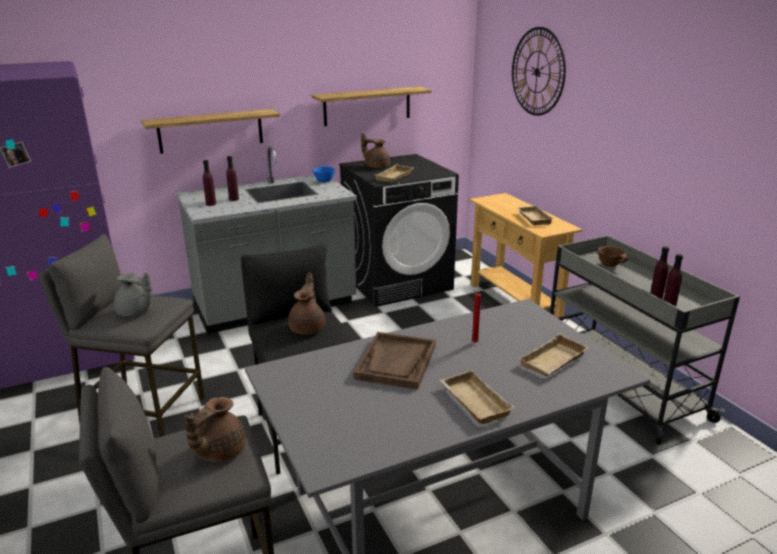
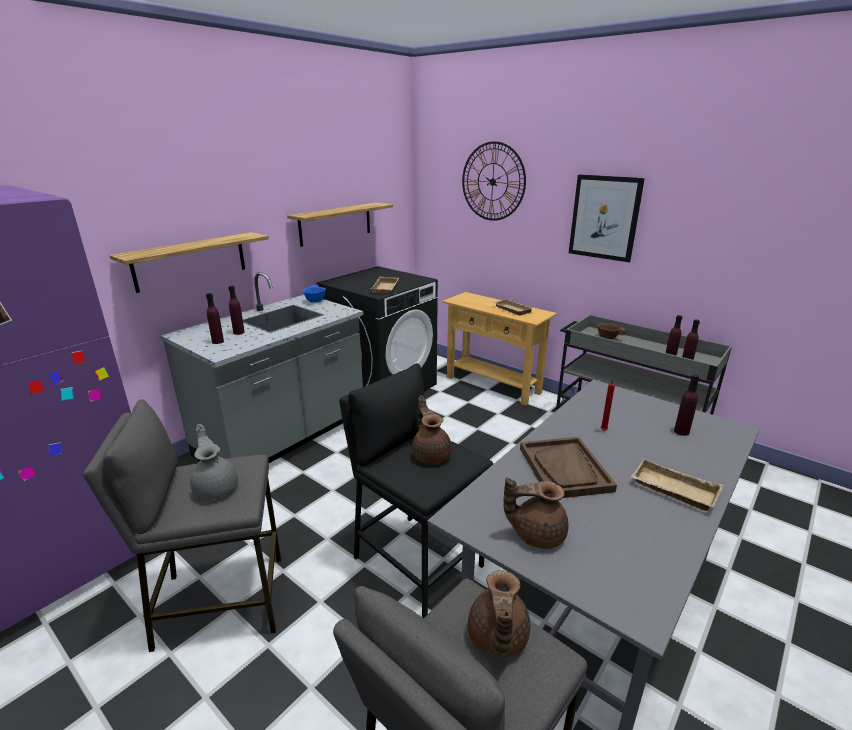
camera: 25 degrees left, 0 degrees up
grey teapot [114,273,153,317] -> grey teapot turned 120 degrees counterclockwise [190,424,238,500]
brown teapot [361,133,390,168] -> brown teapot moved to [503,477,569,549]
beige tray [519,333,589,376] -> purple bottle [674,374,700,436]
none -> picture [569,174,645,262]

